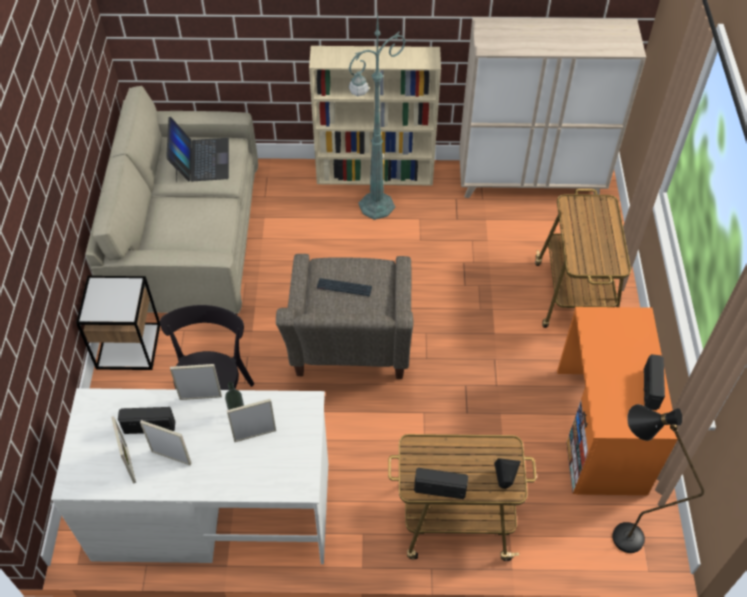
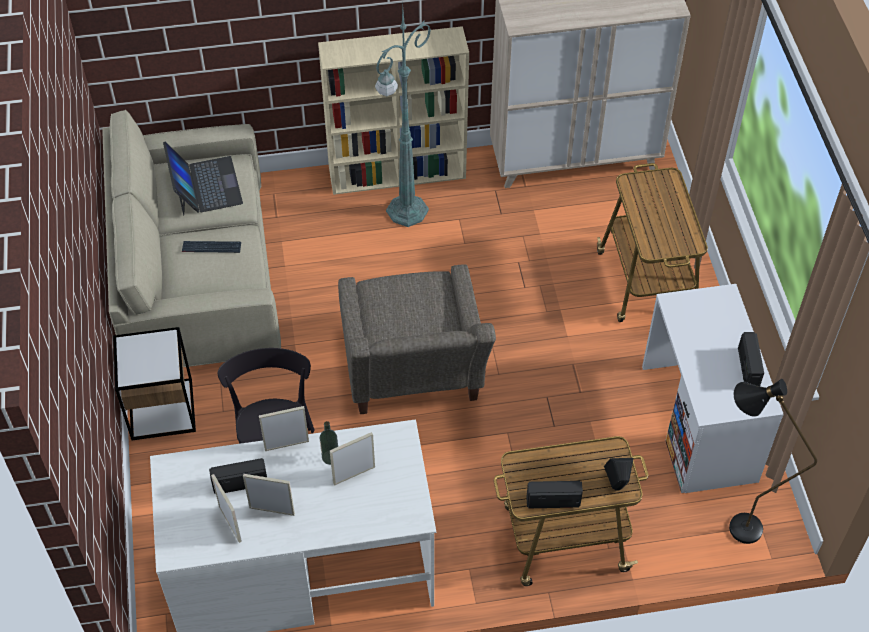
camera: 10 degrees left, 0 degrees up
keyboard [317,278,372,297] -> keyboard moved to [182,241,241,253]
orange desk [557,307,678,495] -> white desk [642,284,784,493]

